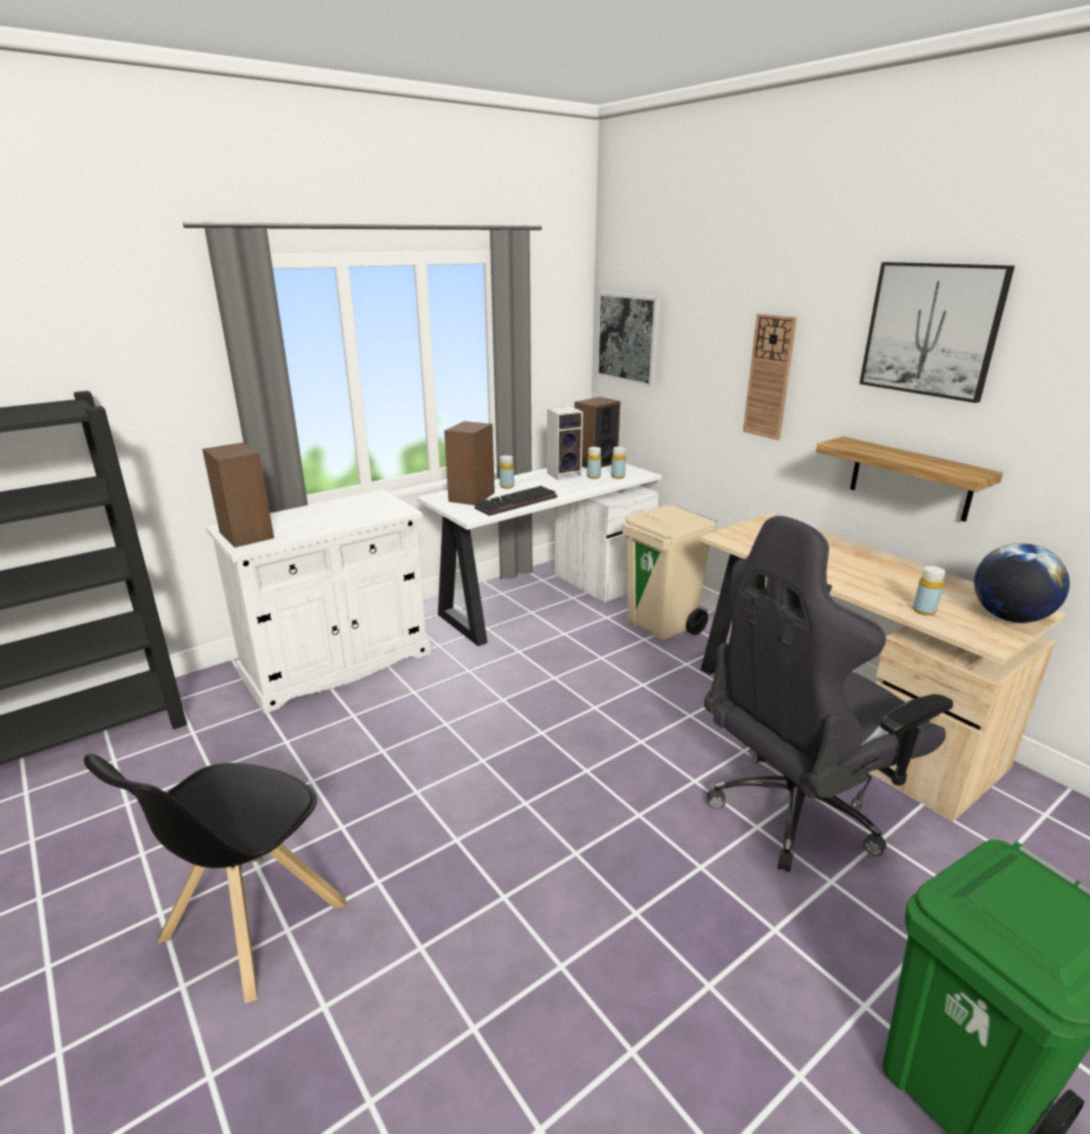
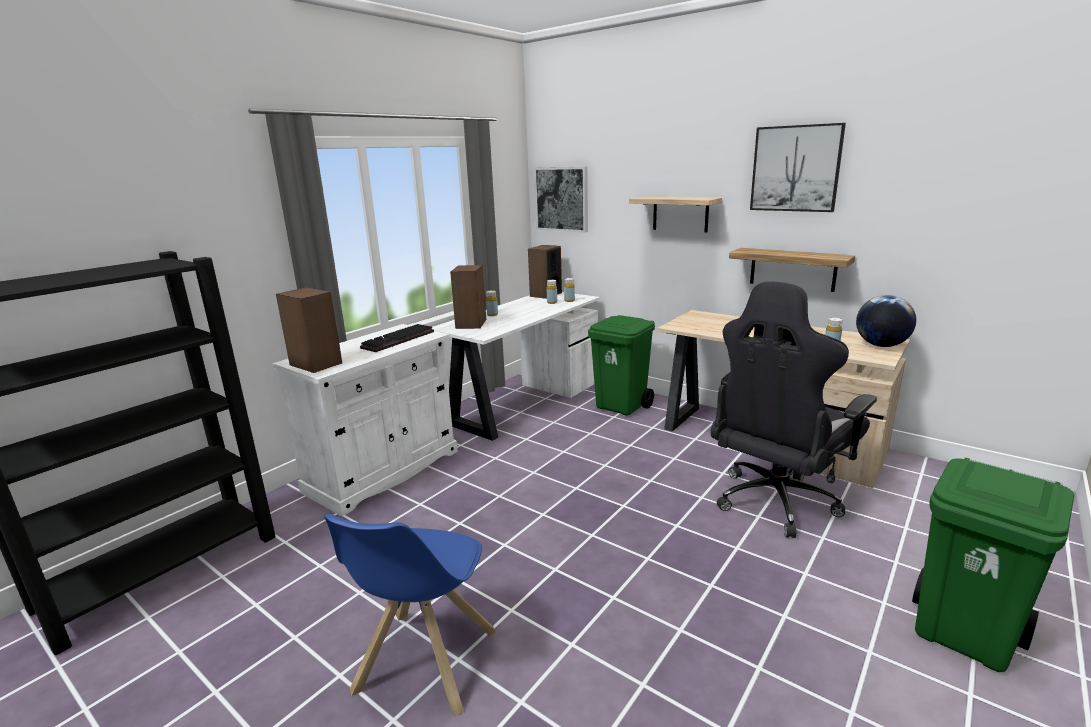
camera: 15 degrees left, 5 degrees down
black chair [84,754,346,1003] -> blue chair [324,514,496,717]
keyboard [475,486,557,516] -> keyboard moved to [360,324,434,352]
speaker [547,407,583,480] -> none
beige trash can [622,505,717,641] -> green trash can [588,315,655,416]
wall clock [743,314,797,440] -> shelf [629,196,722,233]

